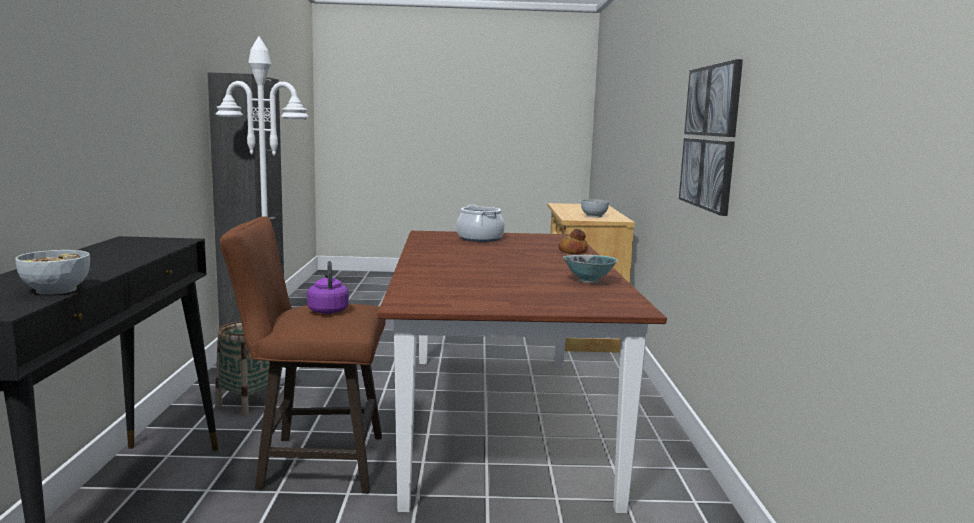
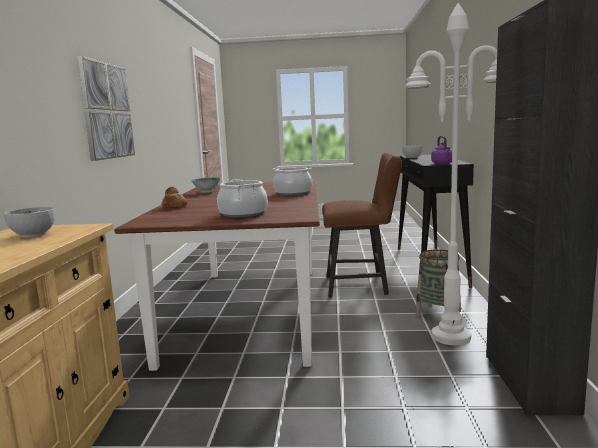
camera: 175 degrees left, 0 degrees up
purple kettle [307,261,349,314] -> purple kettle moved to [431,136,452,164]
none -> cooking pot [273,167,312,195]

